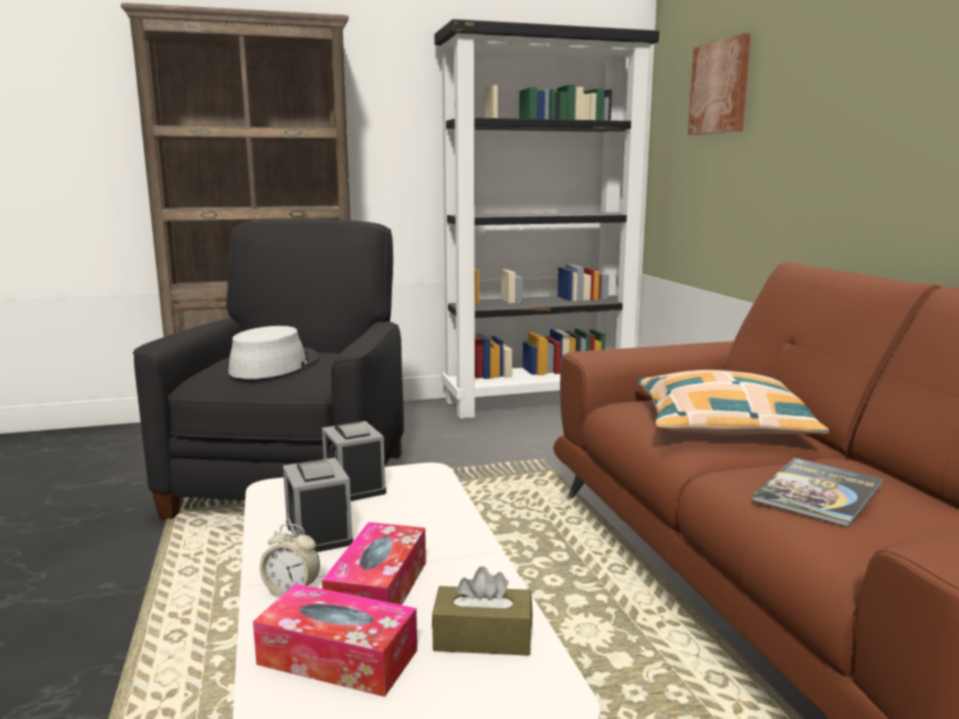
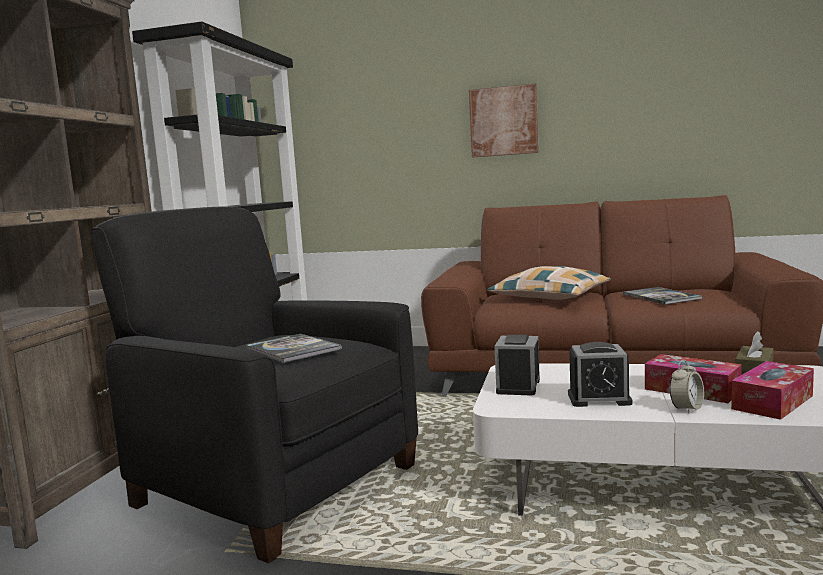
camera: 60 degrees left, 5 degrees down
grey hat [228,326,318,379] -> book [246,334,342,363]
alarm clock [322,421,386,501] -> alarm clock turned 105 degrees clockwise [494,335,540,396]
picture [688,33,751,135] -> picture moved to [469,83,539,157]

